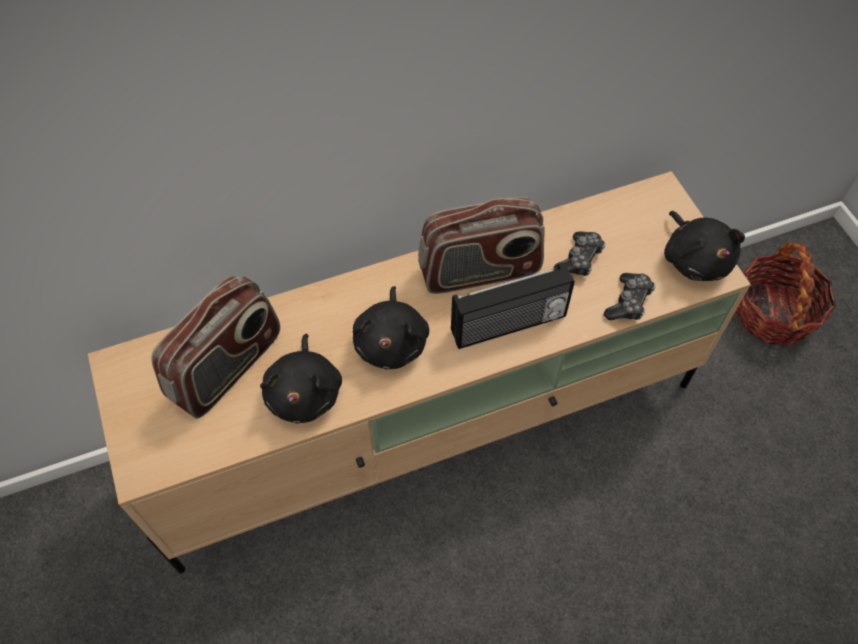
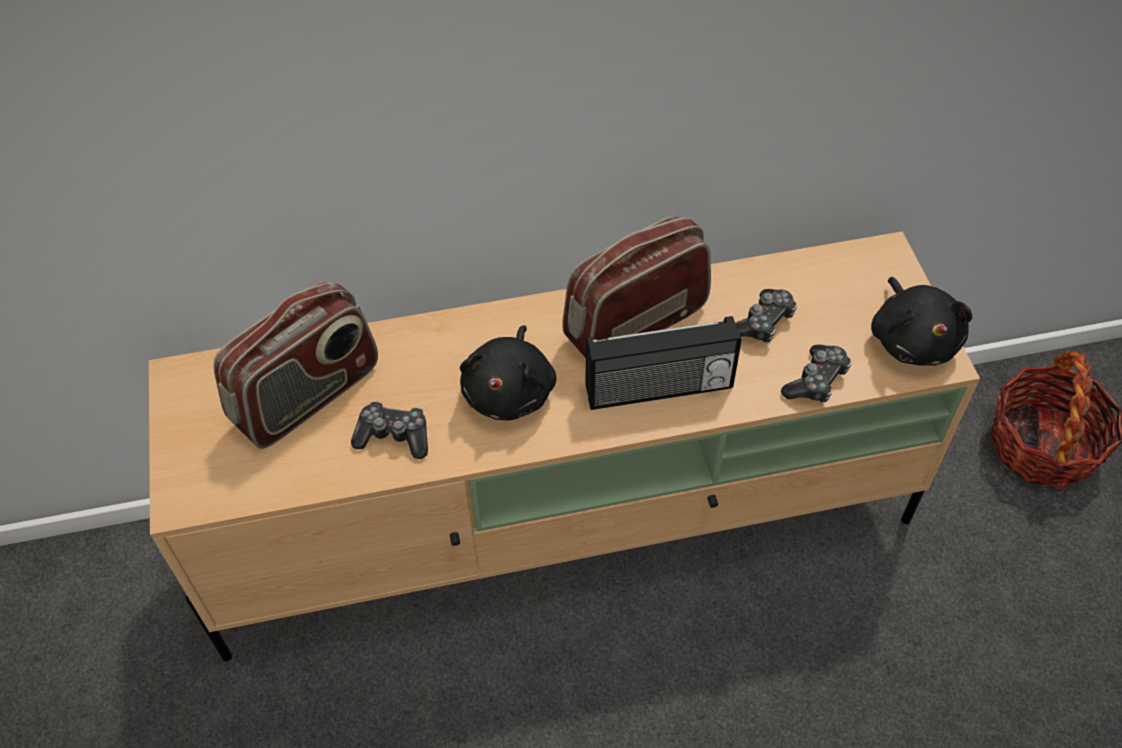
camera: 10 degrees right, 5 degrees down
black plush toy [260,334,342,424] -> game controller [351,401,428,459]
radio [418,197,544,294] -> radio turned 150 degrees clockwise [562,215,711,358]

